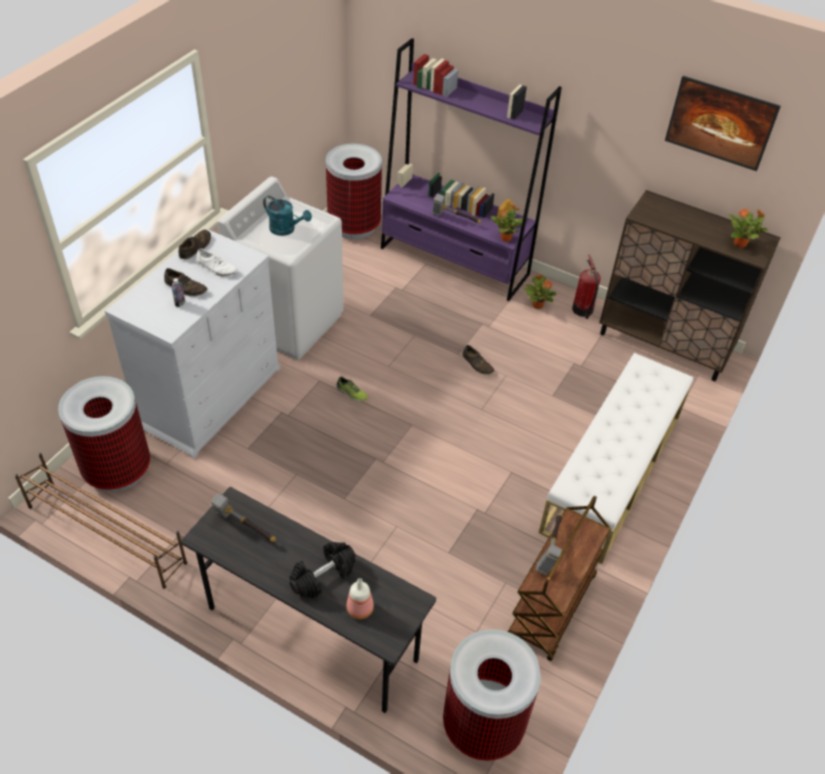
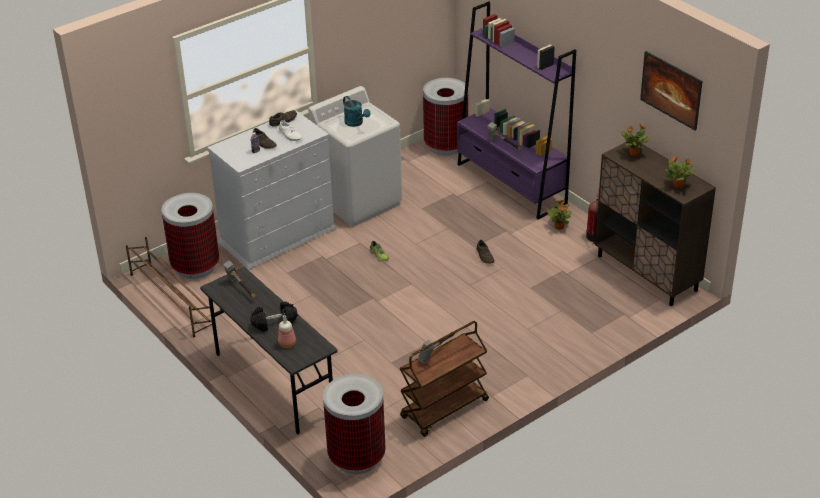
camera: 25 degrees right, 10 degrees down
potted plant [491,204,523,242] -> potted plant moved to [621,124,651,156]
white bench [539,353,693,564] -> none

